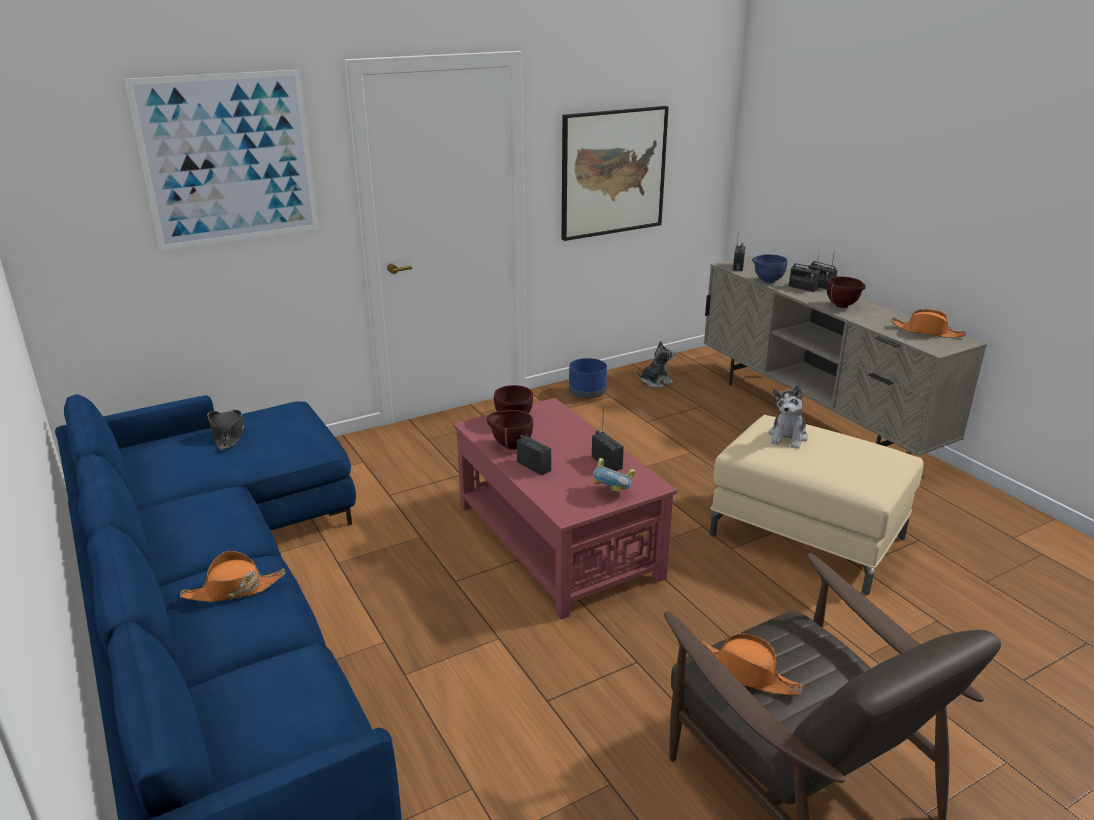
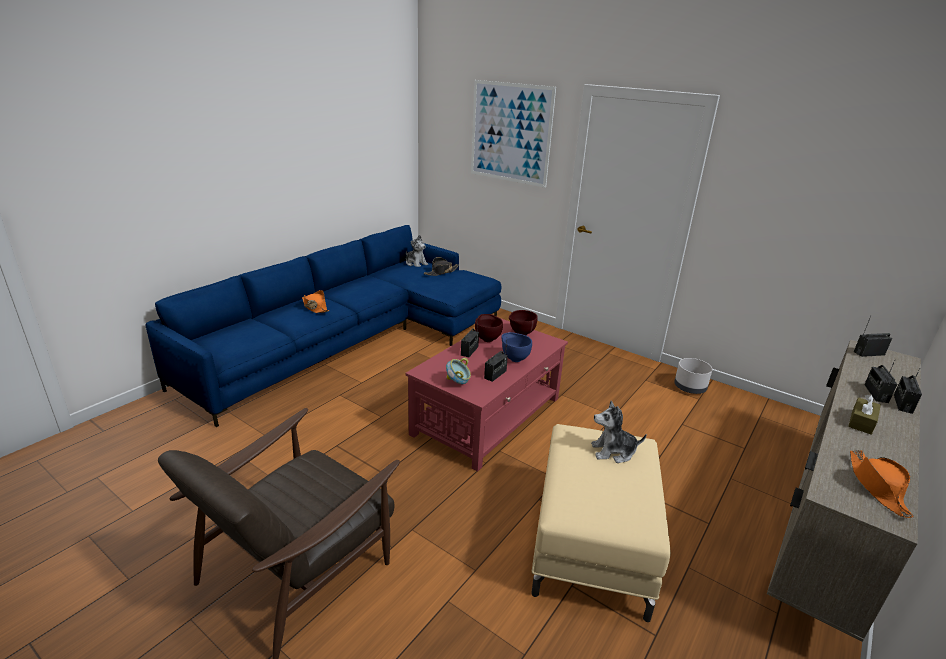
camera: 65 degrees right, 0 degrees up
picture [562,106,669,241] -> none
blue planter [569,358,607,399] -> grey planter [674,358,713,394]
plush toy [637,340,676,388] -> plush toy moved to [406,235,428,267]
orange hat [699,633,803,695] -> none
blue bowl [752,254,788,283] -> blue bowl moved to [501,332,532,362]
brown bowl [827,276,866,308] -> brown tissue box [848,394,881,435]

